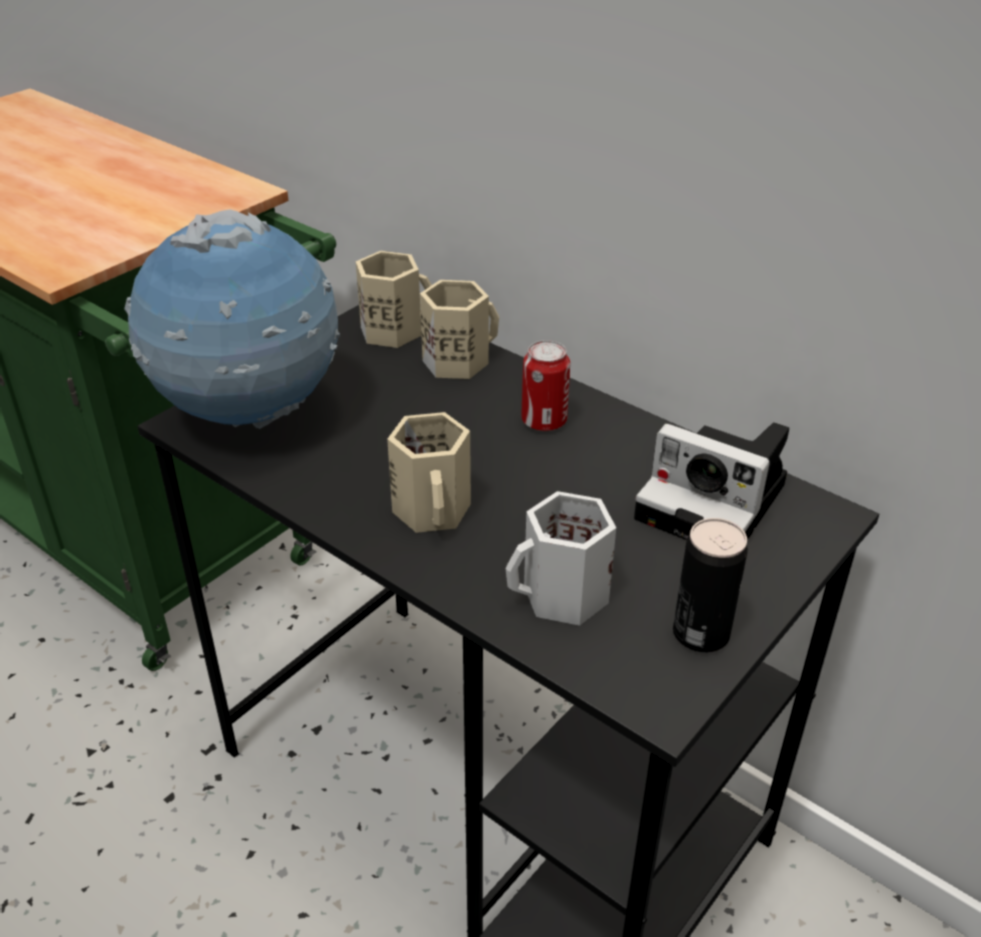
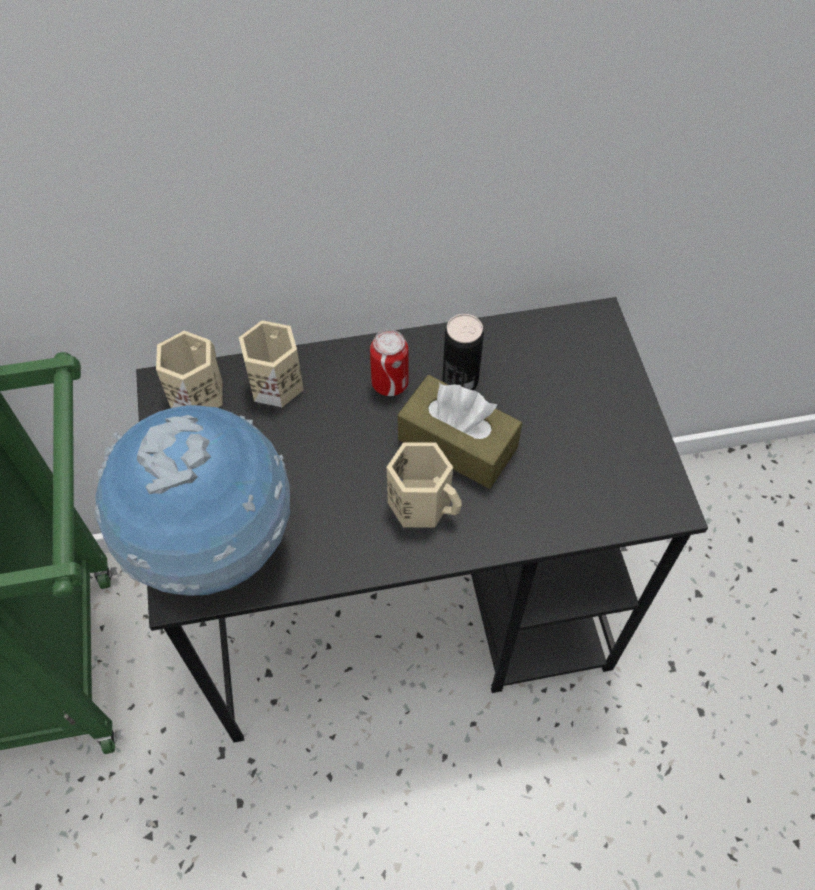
camera: 50 degrees left, 20 degrees up
white mug [506,491,616,626] -> none
camera [634,422,789,540] -> none
can [673,518,748,653] -> can moved to [442,314,484,390]
none -> brown tissue box [398,375,522,489]

